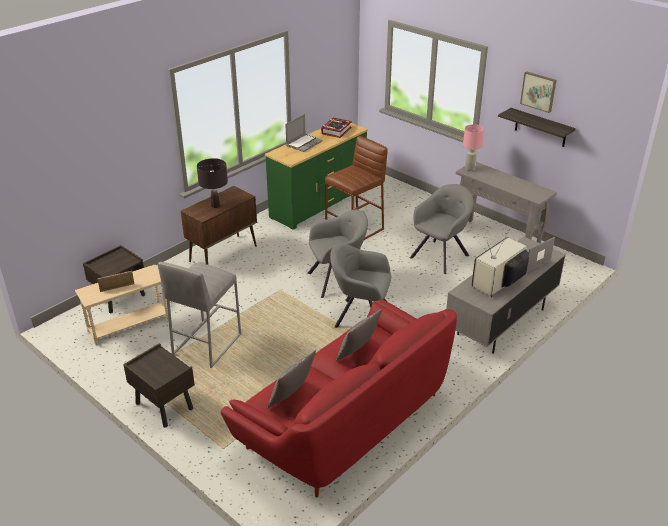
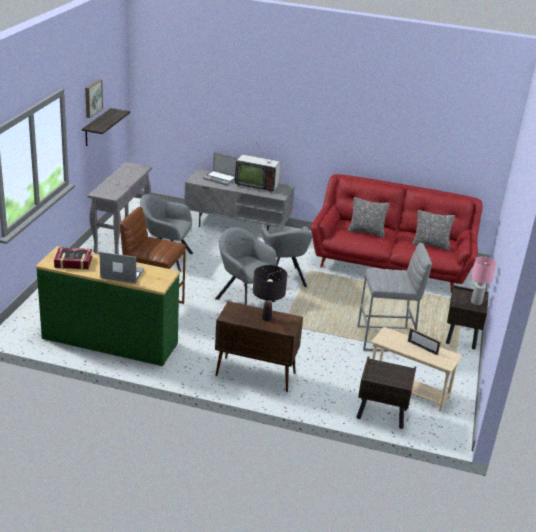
camera: 120 degrees left, 5 degrees down
pink table lamp [463,124,484,171] -> pink table lamp moved to [471,256,496,305]

